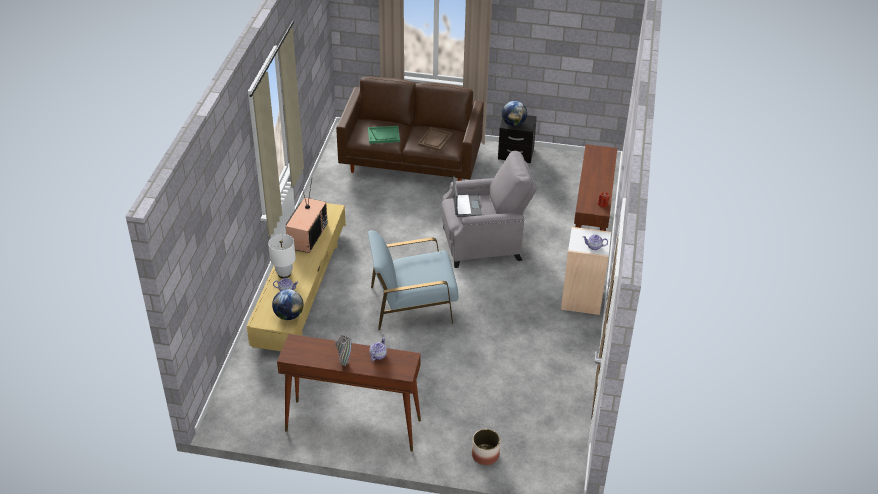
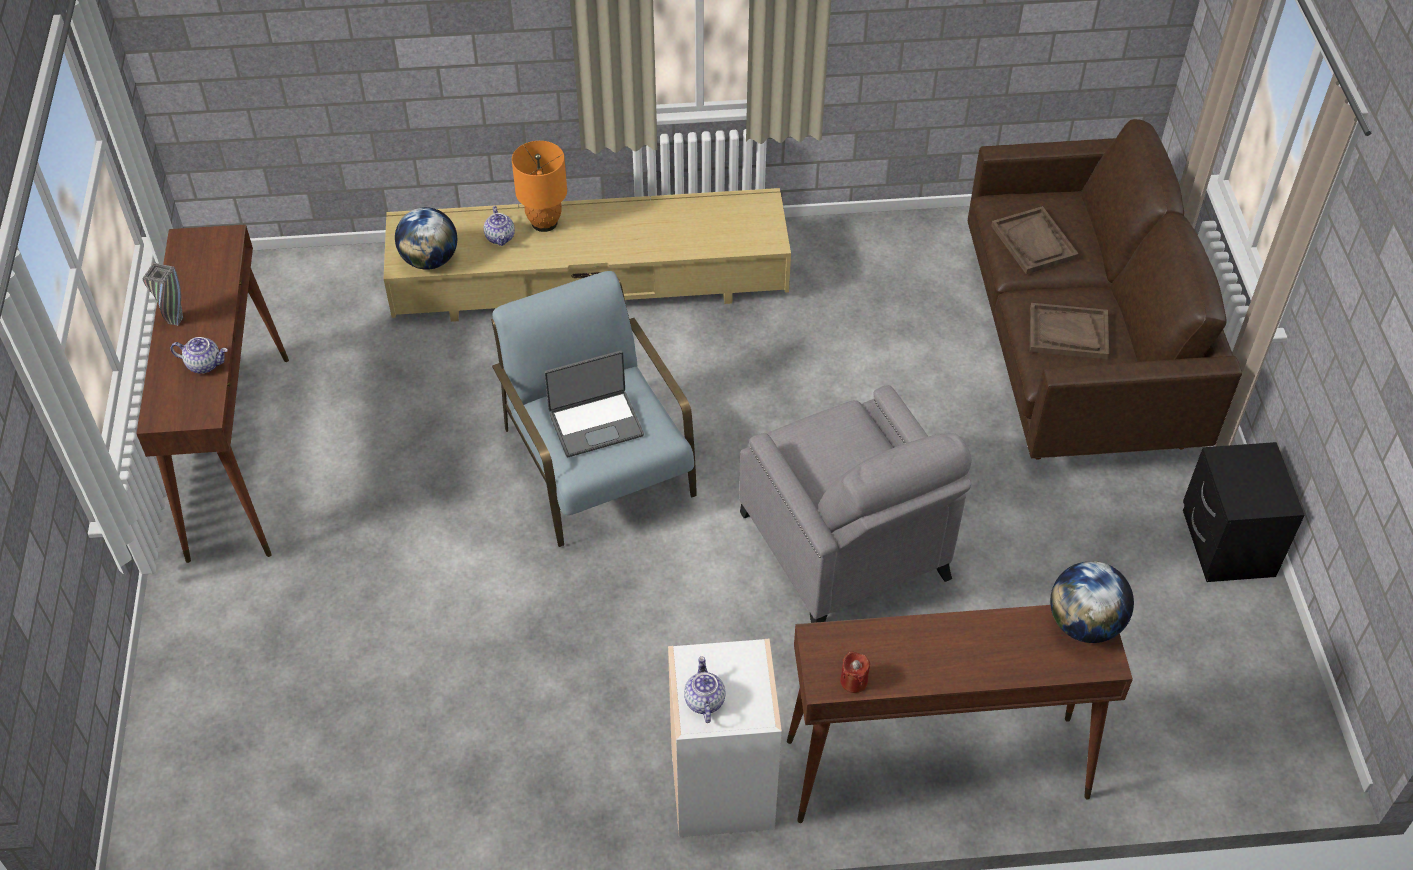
camera: 75 degrees right, 10 degrees up
white table lamp [268,234,296,278] -> orange table lamp [512,141,567,232]
television [286,180,328,253] -> none
green tray [368,126,400,144] -> brown tray [991,206,1079,274]
laptop [453,176,482,217] -> laptop moved to [544,350,644,457]
planter [472,429,500,465] -> none
globe [502,101,527,126] -> globe moved to [1050,561,1134,643]

